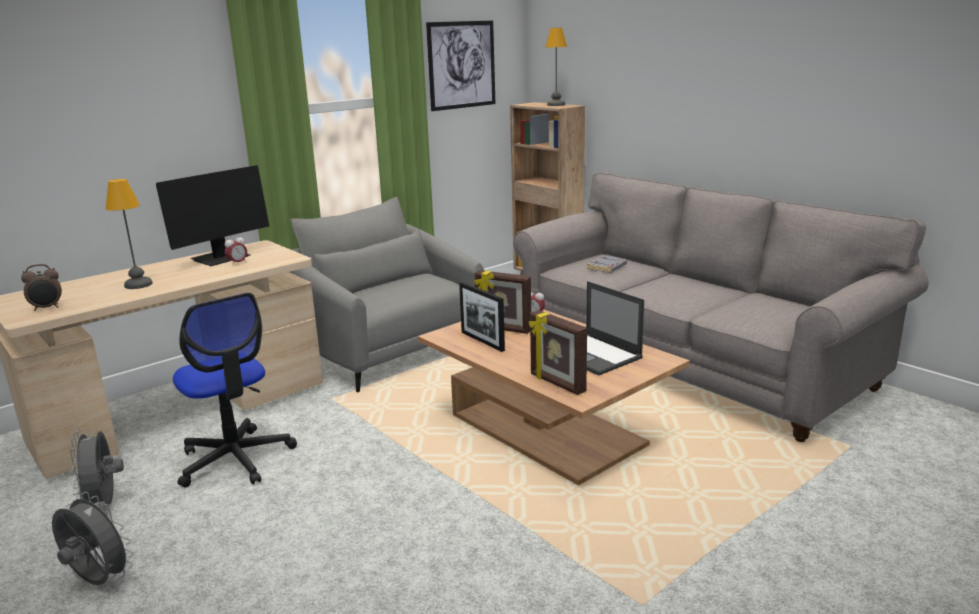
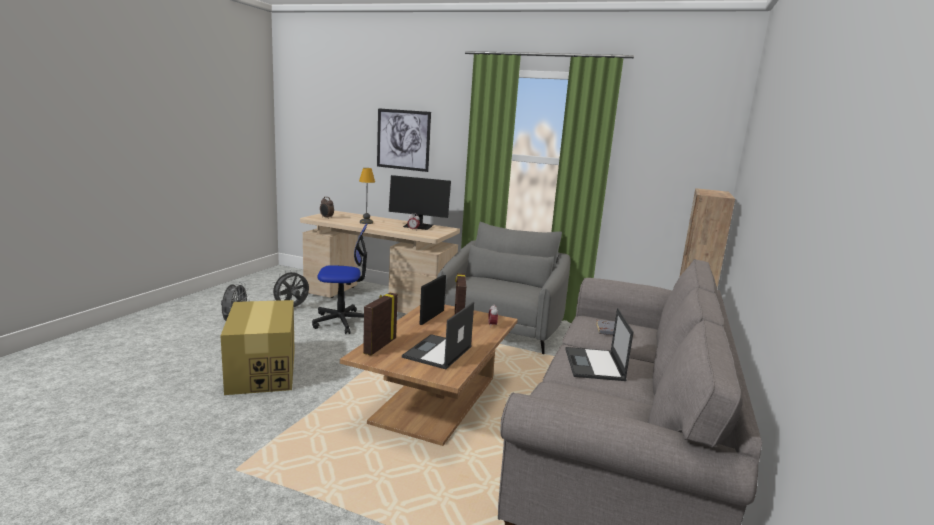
camera: 60 degrees right, 5 degrees down
office chair [173,293,297,488] -> office chair turned 120 degrees counterclockwise [312,223,368,334]
picture [426,21,495,111] -> picture moved to [377,108,431,172]
table lamp [546,28,567,106] -> none
none -> cardboard box [220,300,295,395]
none -> laptop [565,308,634,381]

